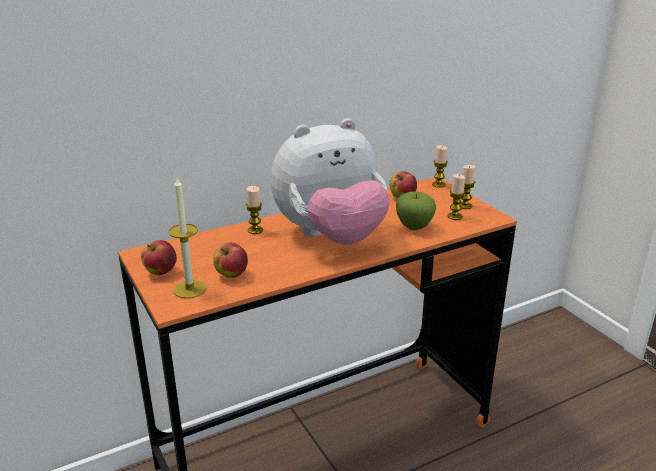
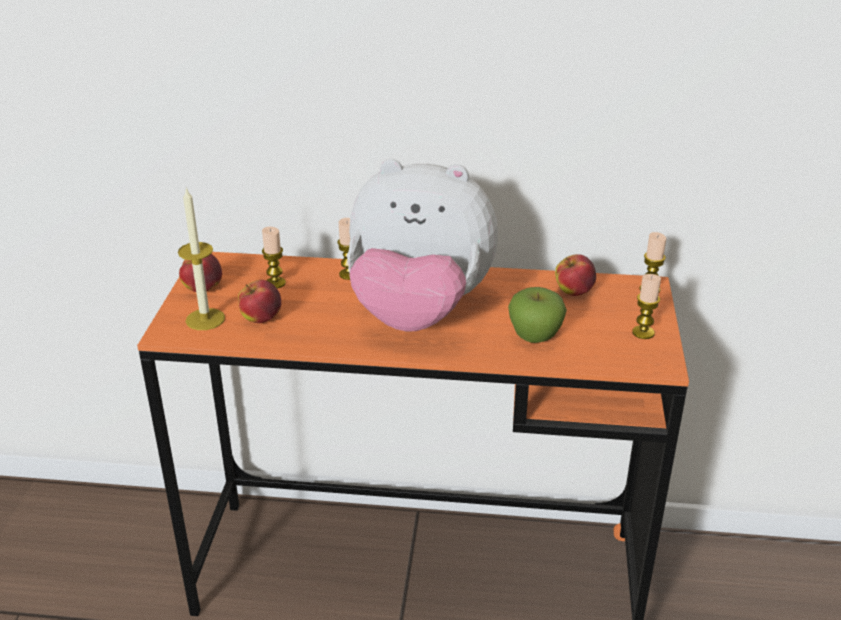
camera: 35 degrees right, 5 degrees up
candle [448,174,465,220] -> candle moved to [262,227,286,289]

